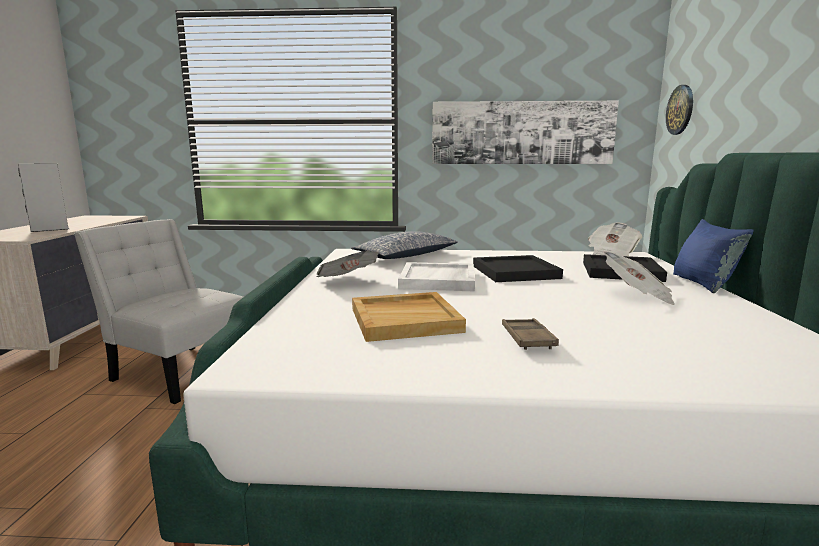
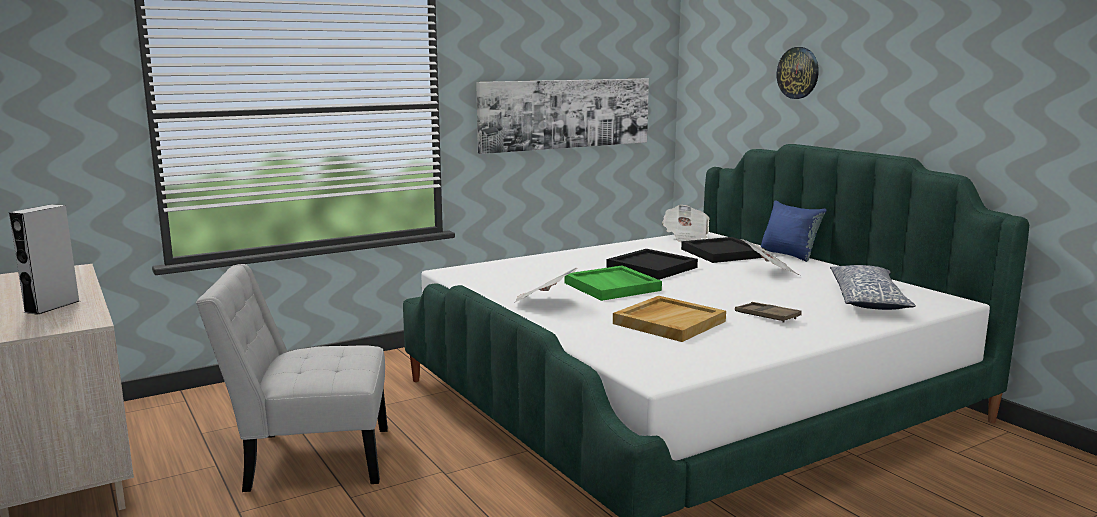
camera: 35 degrees left, 0 degrees up
pillow [351,231,458,259] -> pillow moved to [830,265,916,310]
white tray [398,262,475,291] -> green tray [564,266,662,301]
wall clock [666,85,693,135] -> wall clock moved to [777,47,819,99]

